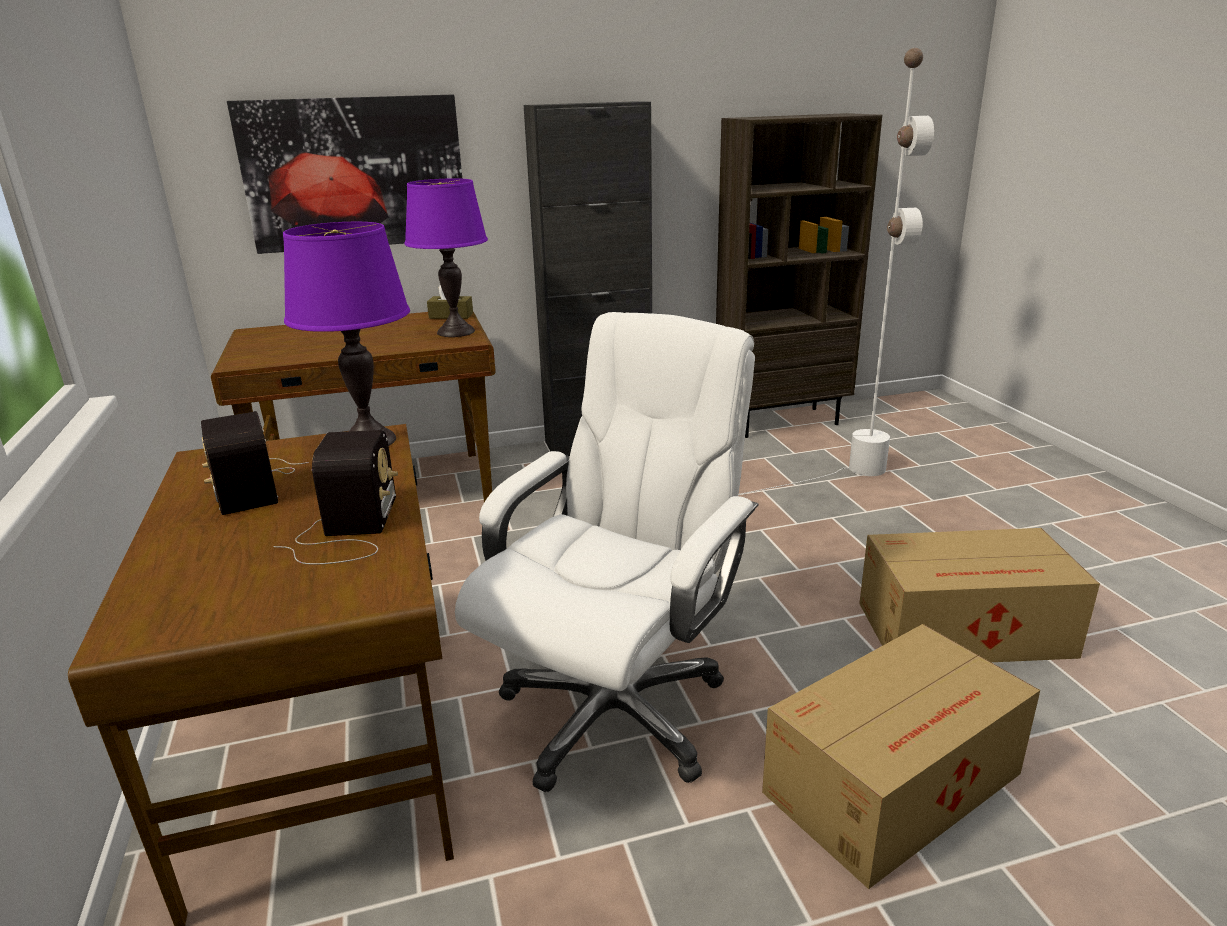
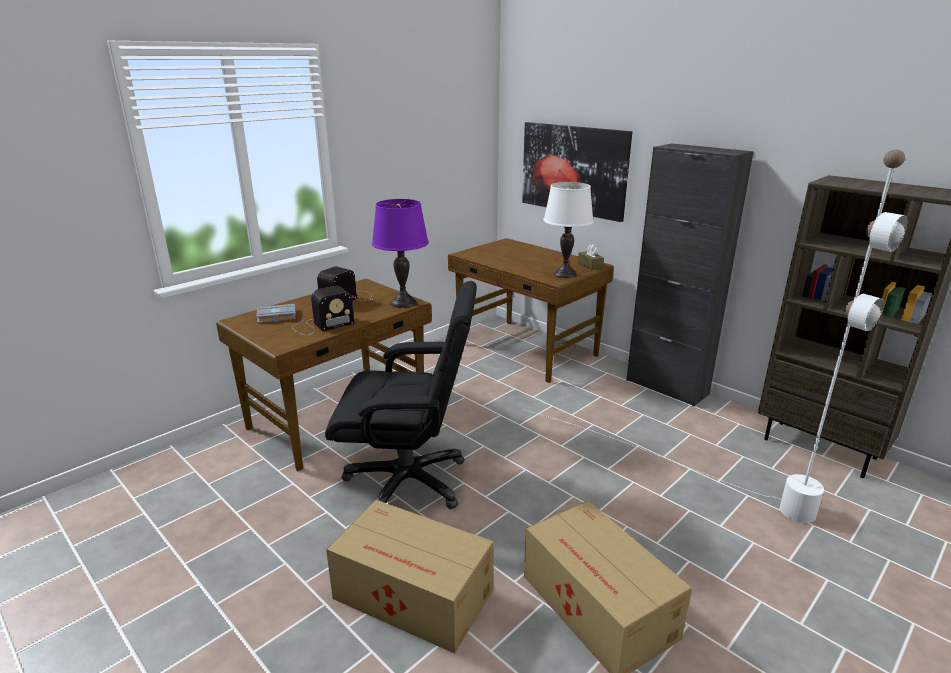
camera: 60 degrees right, 0 degrees up
purple table lamp [404,178,488,337] -> white table lamp [543,182,594,278]
white office chair [455,312,759,792] -> black office chair [325,281,477,509]
none -> grey book [256,304,296,323]

